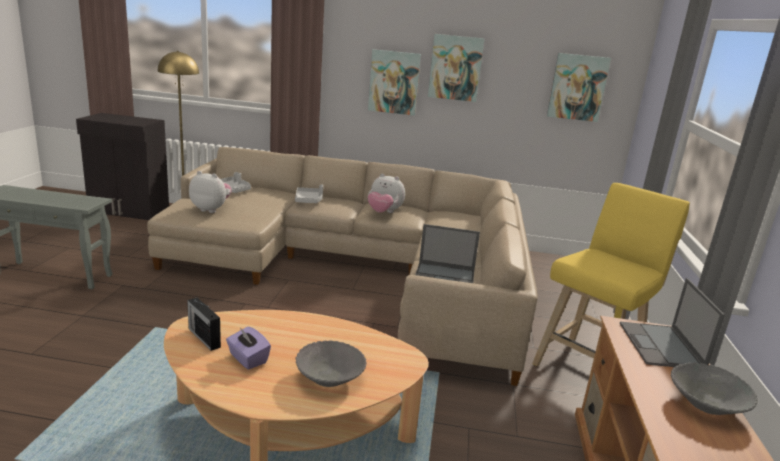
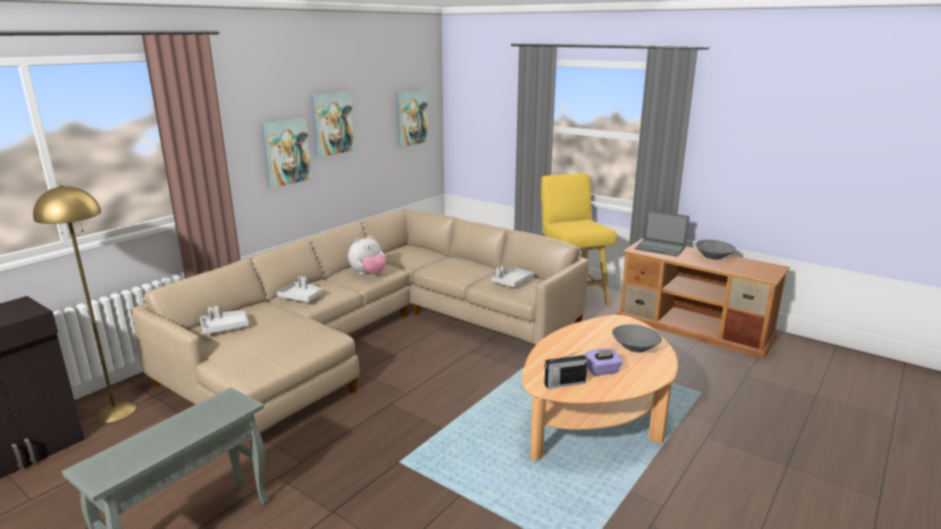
camera: 60 degrees left, 0 degrees up
plush toy [189,171,232,213] -> none
laptop [415,224,480,283] -> grey tray [492,266,534,287]

